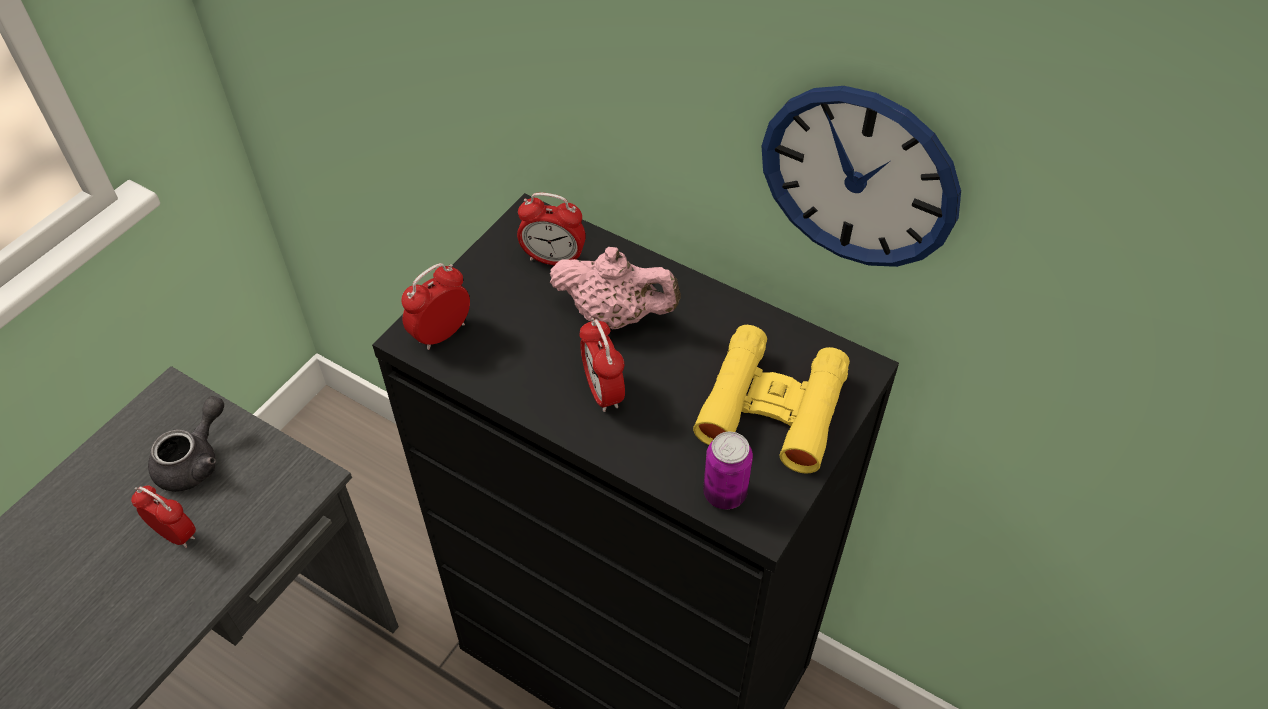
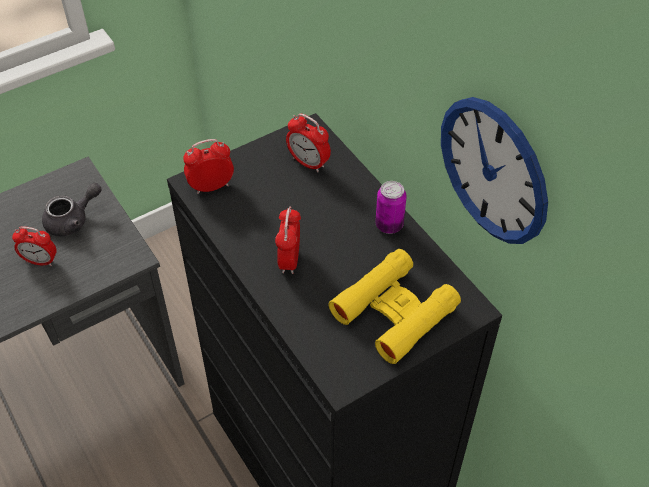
camera: 25 degrees right, 0 degrees up
alarm clock [131,486,196,548] -> alarm clock turned 135 degrees clockwise [12,226,57,266]
pink teapot [550,247,681,329] -> none
can [703,432,753,509] -> can moved to [375,181,407,234]

